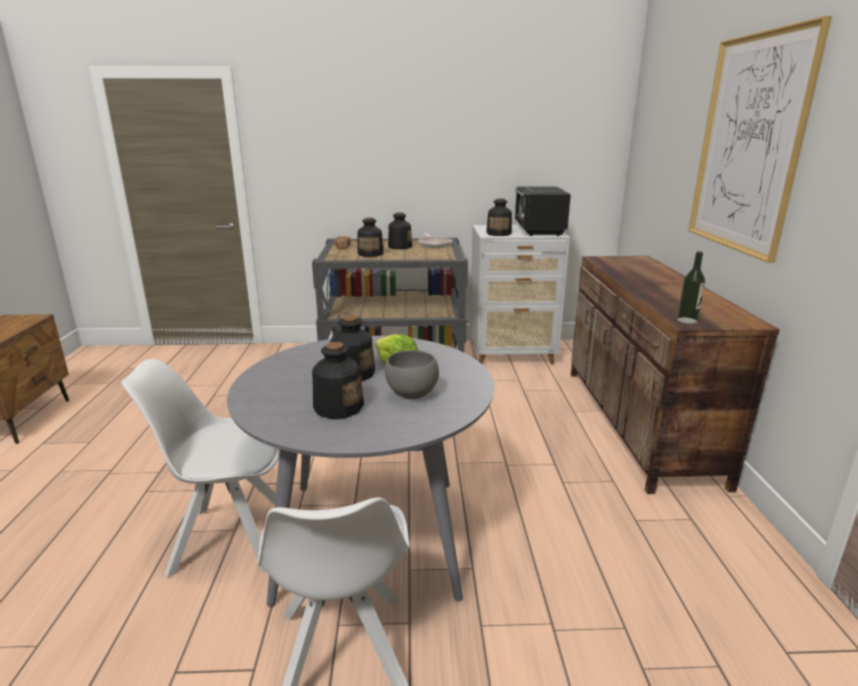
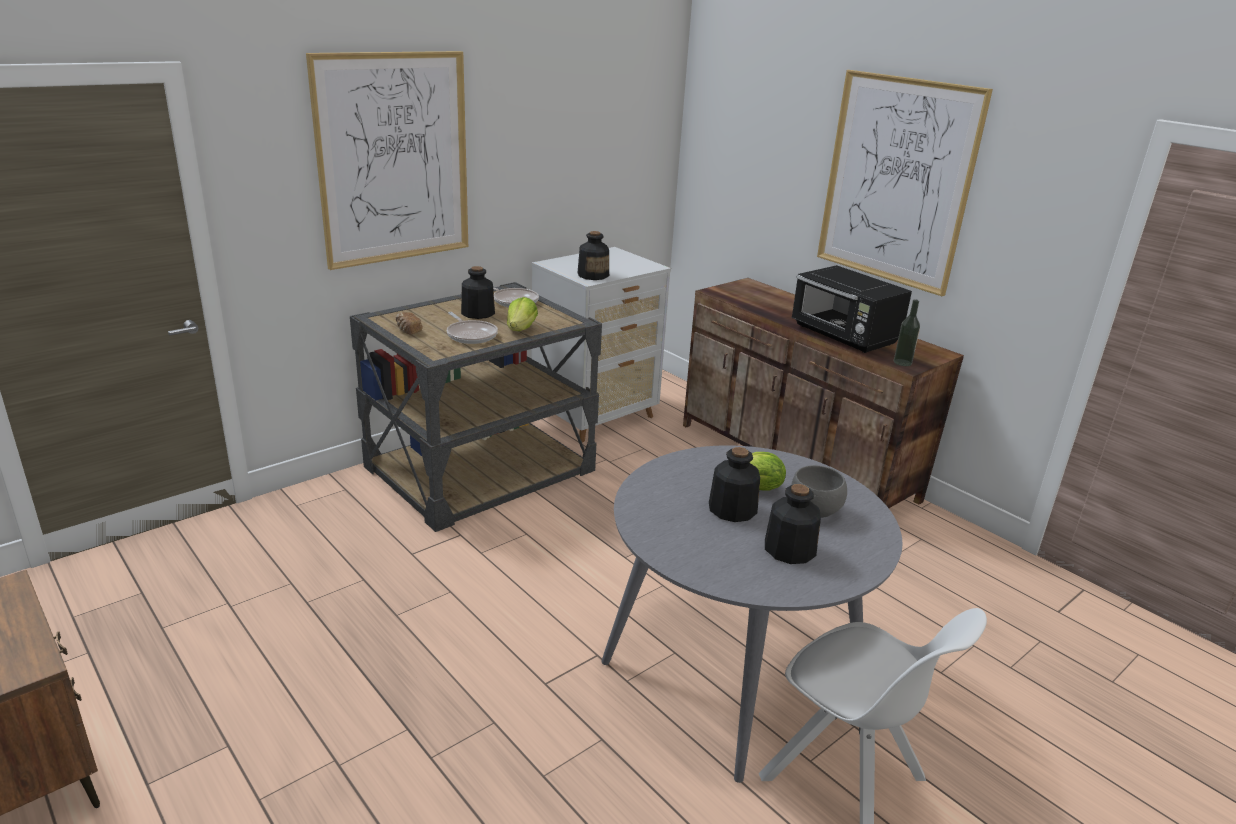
camera: 40 degrees left, 5 degrees up
white chair [121,359,280,578] -> none
bottle [357,217,384,257] -> frying pan [447,312,498,344]
black microwave [515,186,571,236] -> black microwave moved to [791,265,912,353]
none -> picture [306,51,468,270]
none -> lettuce [507,297,538,331]

